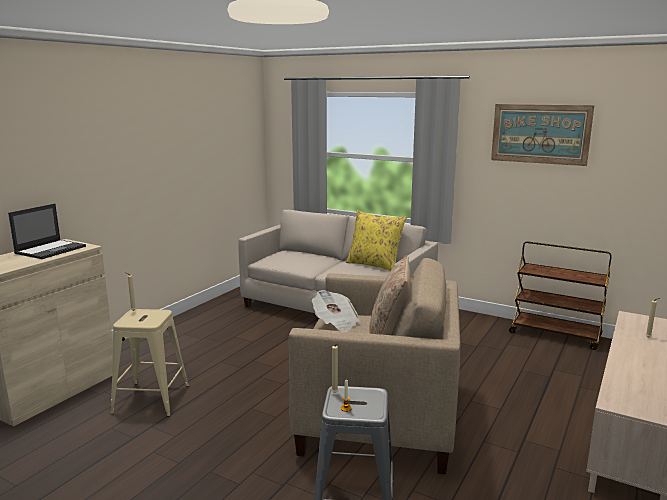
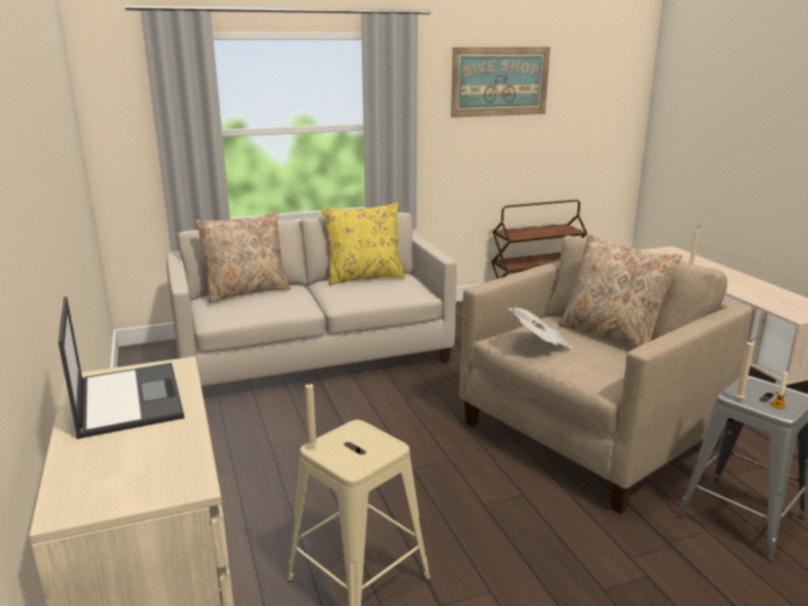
camera: 50 degrees left, 5 degrees up
none -> beige pillow [195,211,291,303]

